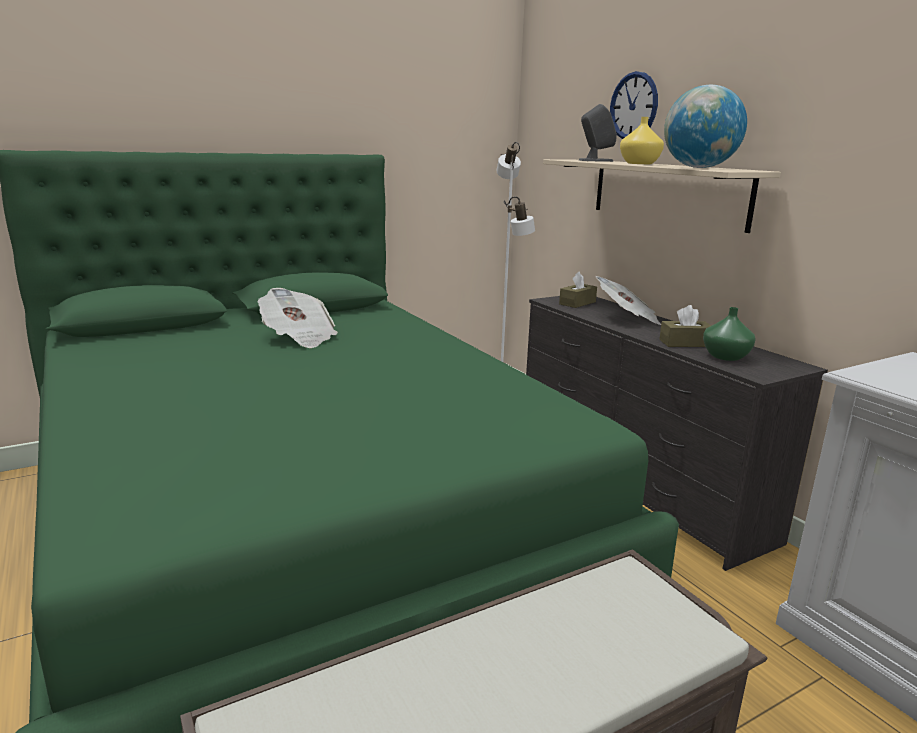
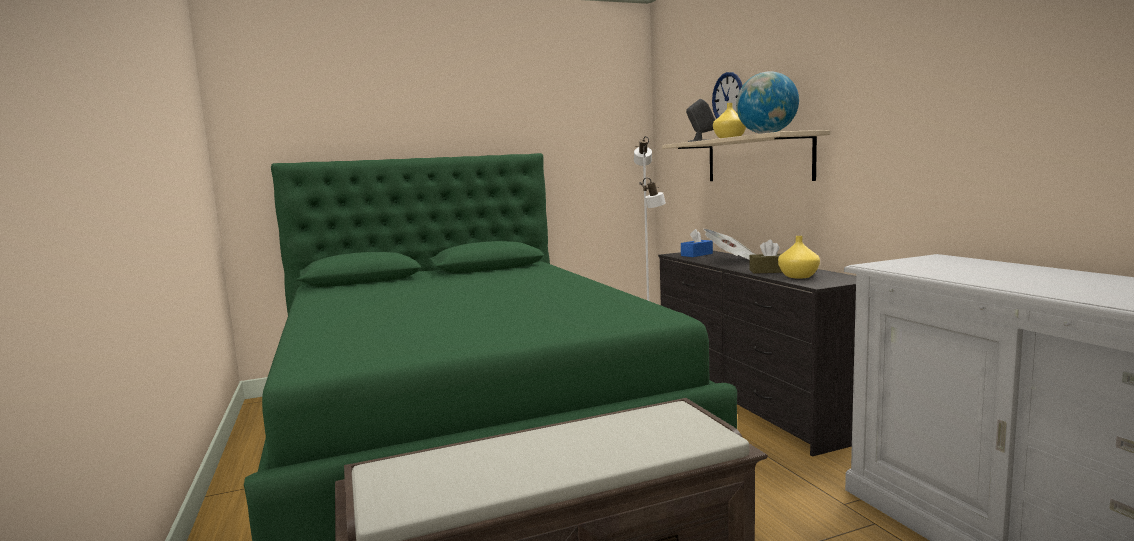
camera: 10 degrees right, 10 degrees down
newspaper [258,288,338,348] -> none
brown tissue box [559,272,597,308] -> blue tissue box [681,229,713,257]
green vase [703,307,755,361] -> yellow vase [778,236,820,279]

